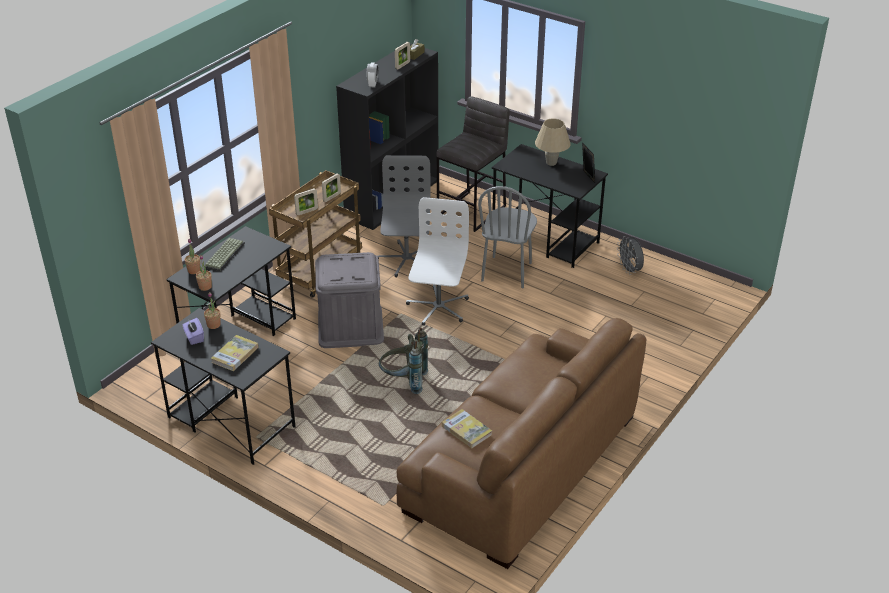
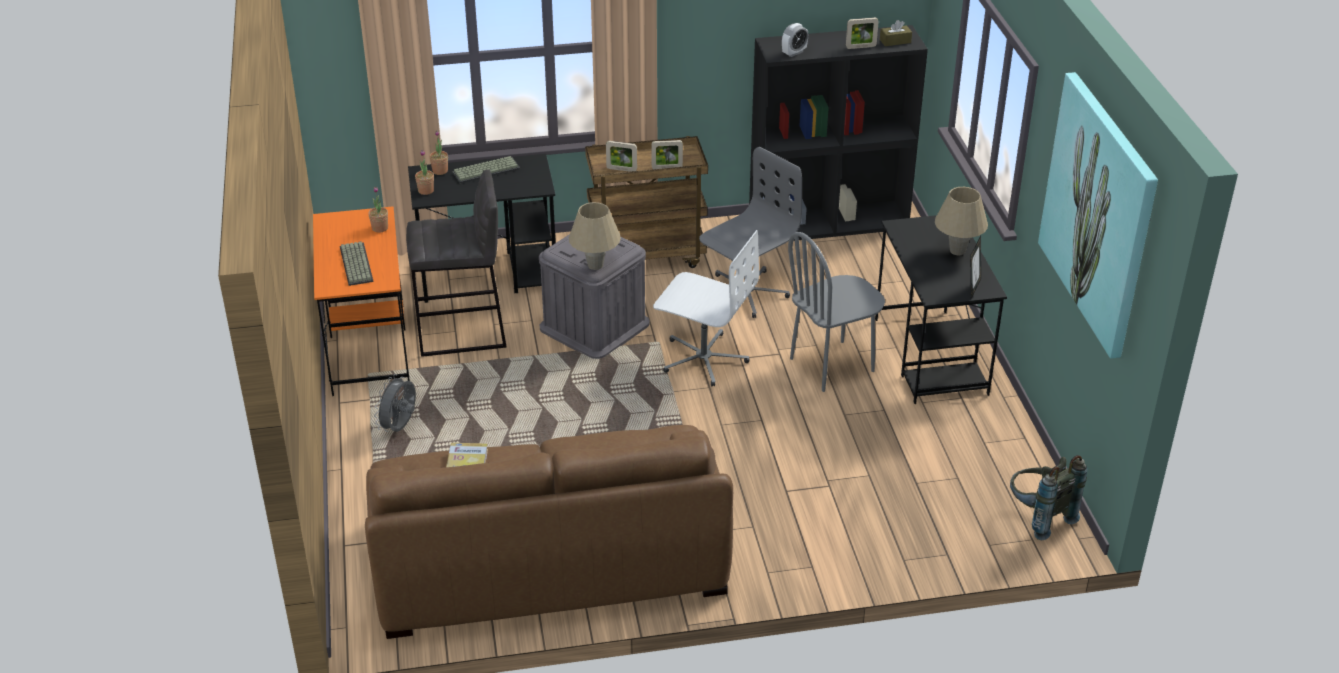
camera: 45 degrees right, 0 degrees up
black desk [151,308,296,465] -> orange desk [313,206,410,396]
purple tissue box [183,318,204,345] -> none
book [211,335,259,371] -> keyboard [340,241,373,286]
grey backpack [379,327,428,394] -> grey backpack moved to [1010,455,1088,540]
white office chair [406,197,469,326] -> white office chair turned 60 degrees clockwise [653,230,759,387]
grey stool [436,96,510,232] -> grey stool moved to [406,170,507,357]
grey fan [617,236,644,275] -> grey fan moved to [374,374,416,432]
none -> beige table lamp [569,202,621,270]
none -> picture [1038,72,1158,359]

